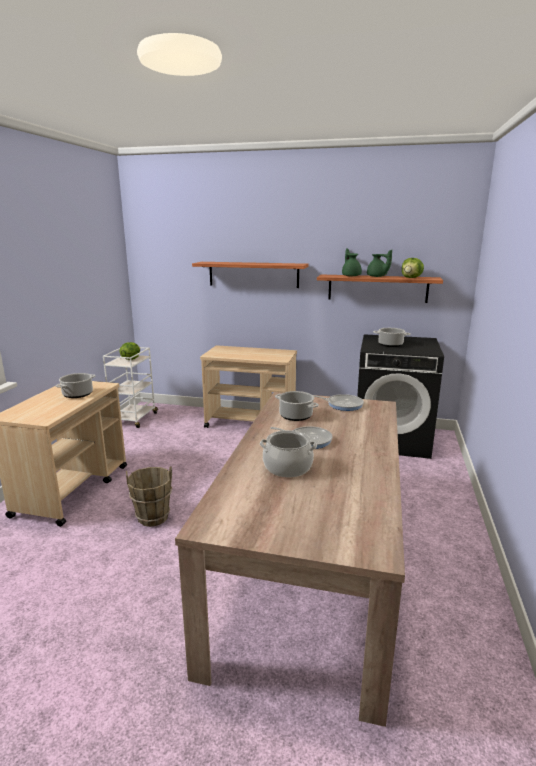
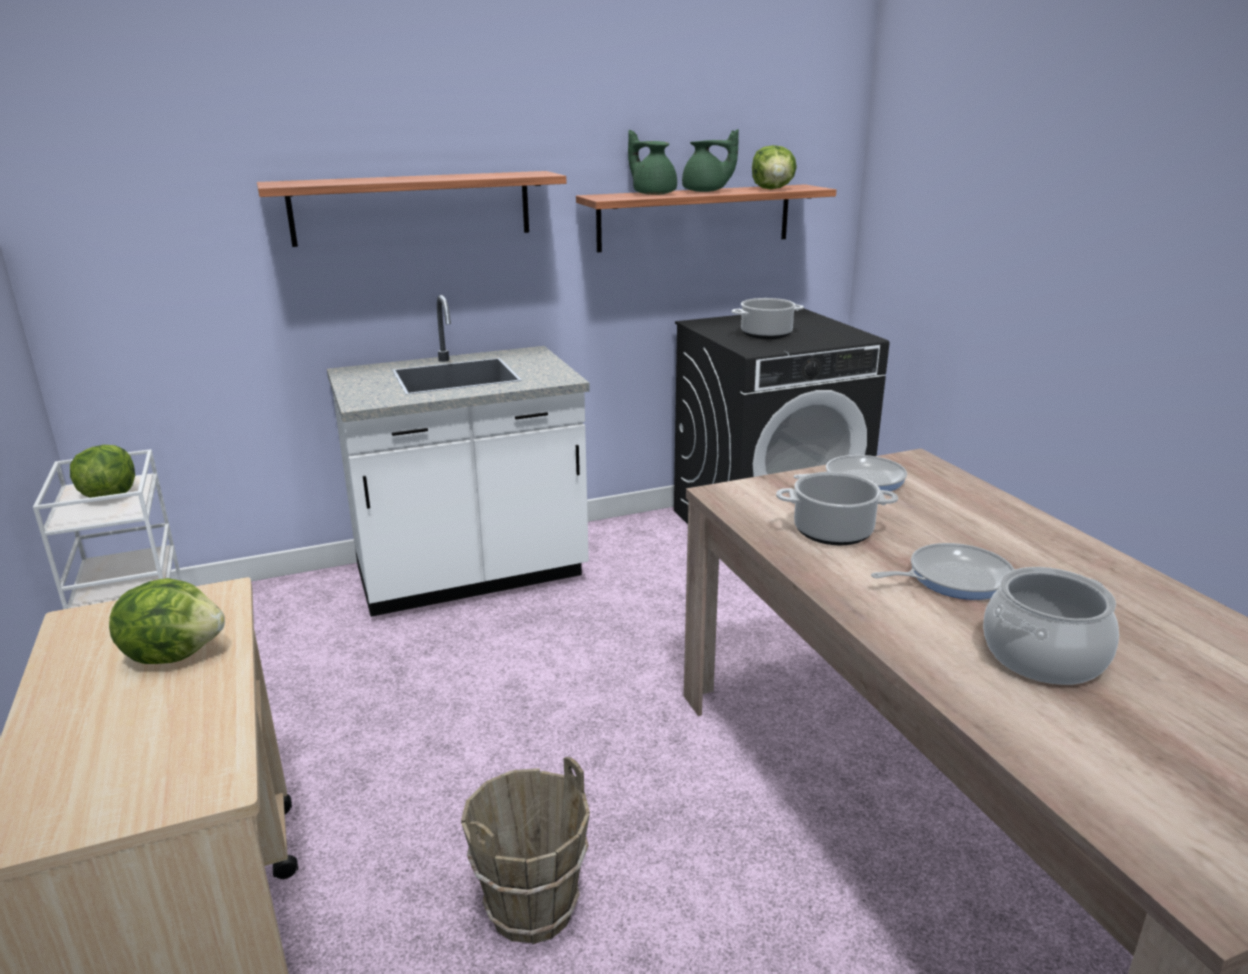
camera: 35 degrees left, 5 degrees up
cooking pot [55,373,95,398] -> lettuce [109,578,225,664]
beige cart [200,345,297,428] -> white counter [327,295,590,617]

